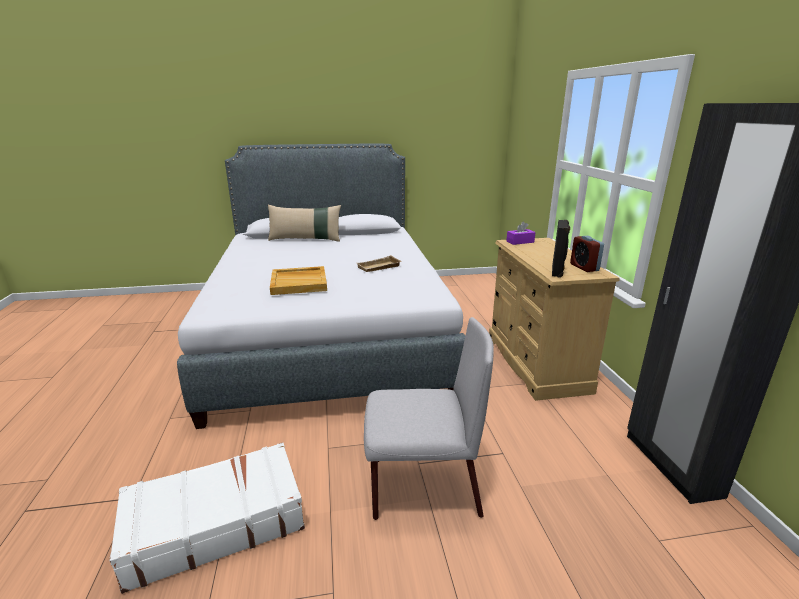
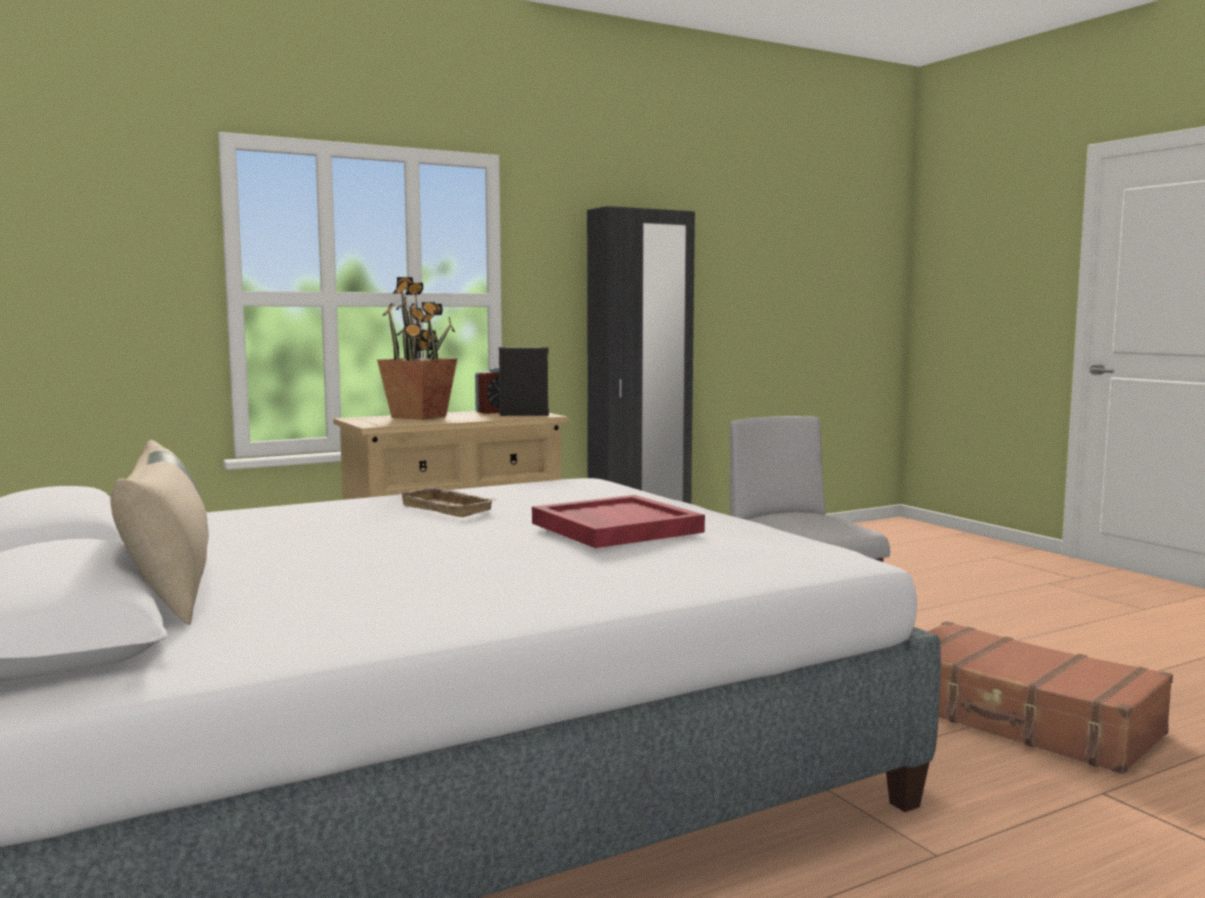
camera: 110 degrees left, 15 degrees down
white suitcase [109,442,305,594] -> brown suitcase [927,621,1173,774]
beige tray [270,266,327,295] -> red tray [532,495,705,548]
purple tissue box [506,222,535,245] -> none
none -> potted plant [377,277,457,420]

